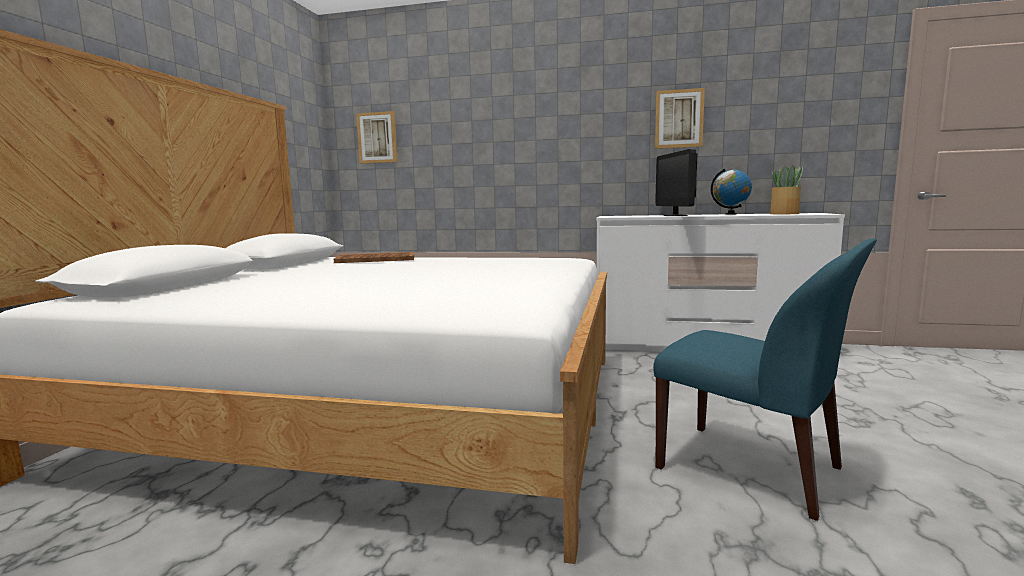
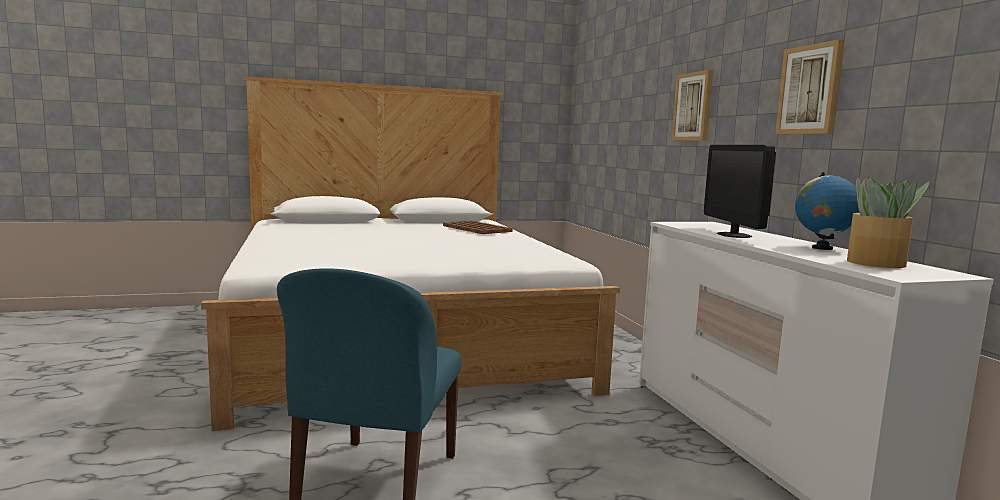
camera: 60 degrees right, 0 degrees up
picture [356,111,398,164] -> picture moved to [672,70,713,141]
monitor [655,149,697,216] -> monitor turned 60 degrees counterclockwise [704,145,776,238]

